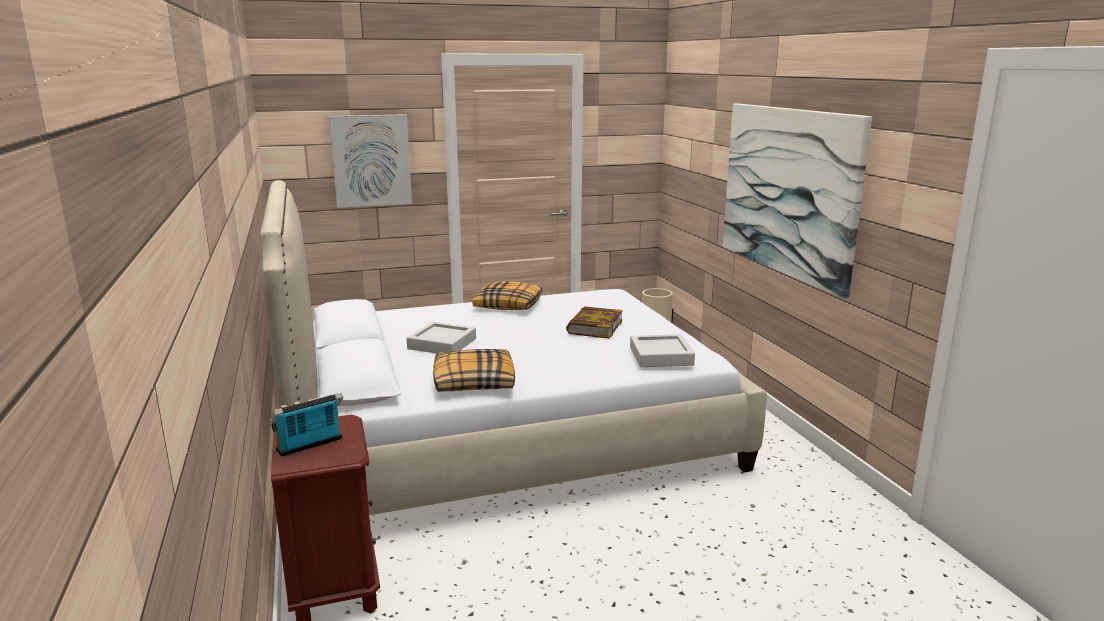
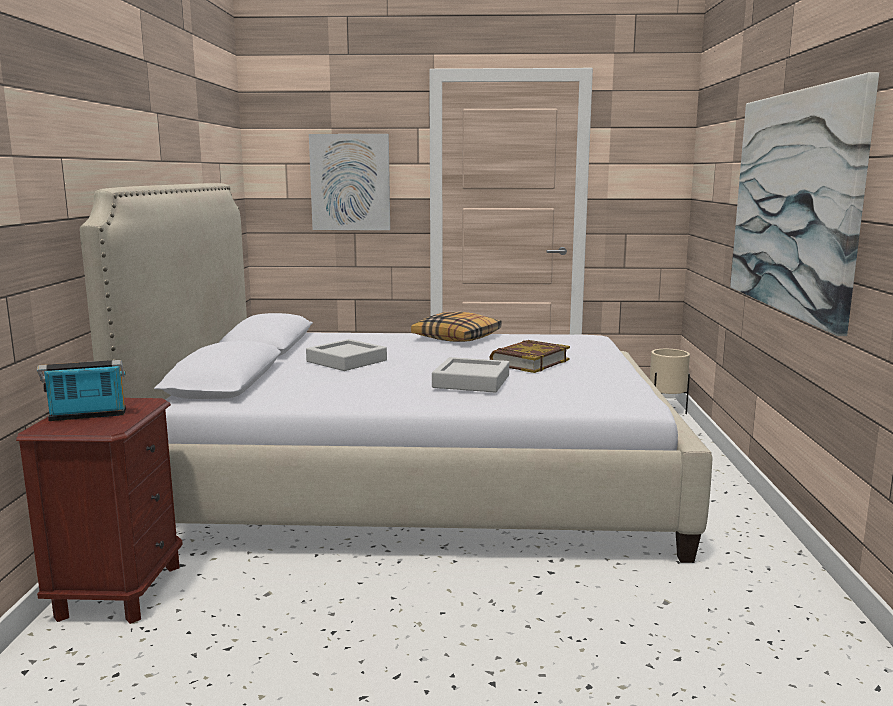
camera: 20 degrees right, 5 degrees down
pillow [433,349,515,392] -> none
grey tray [630,334,695,367] -> grey tray moved to [432,357,509,393]

